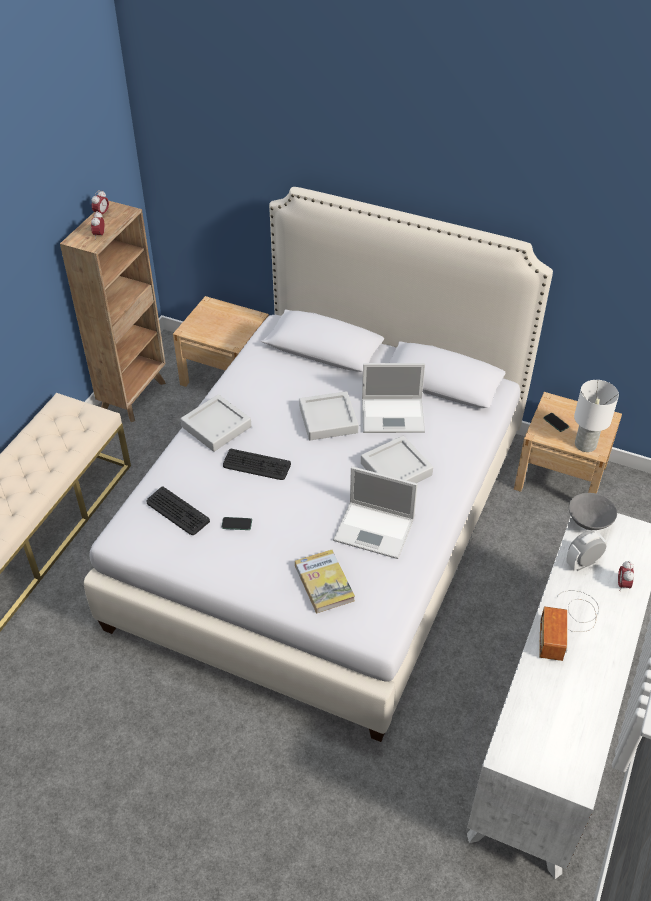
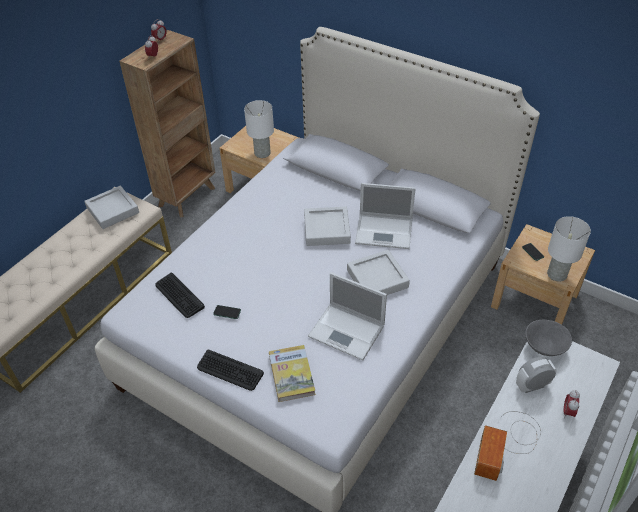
camera: 10 degrees right, 0 degrees up
grey tray [181,394,251,452] -> grey tray moved to [84,186,139,229]
keyboard [223,449,291,480] -> keyboard moved to [197,350,264,391]
none -> white table lamp [244,100,274,158]

